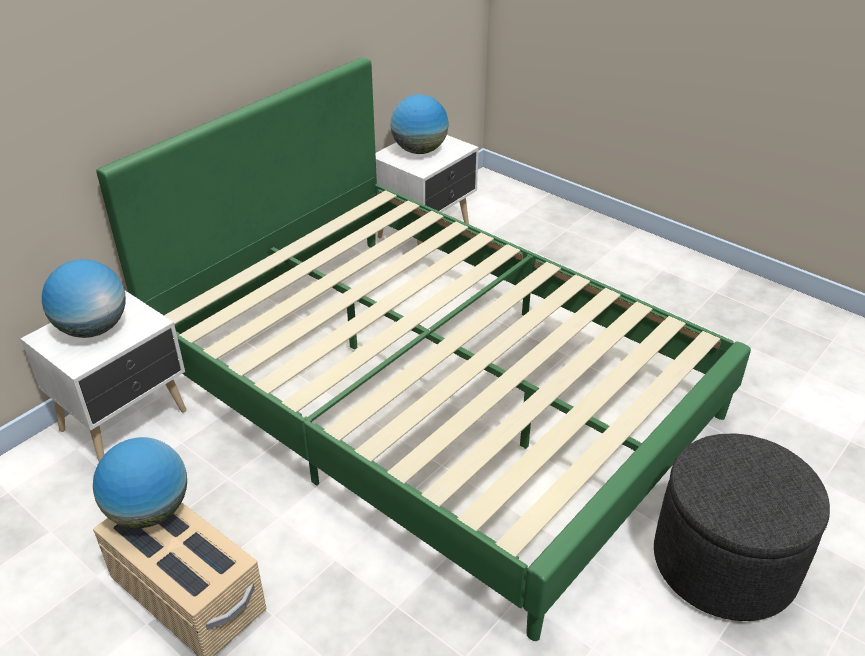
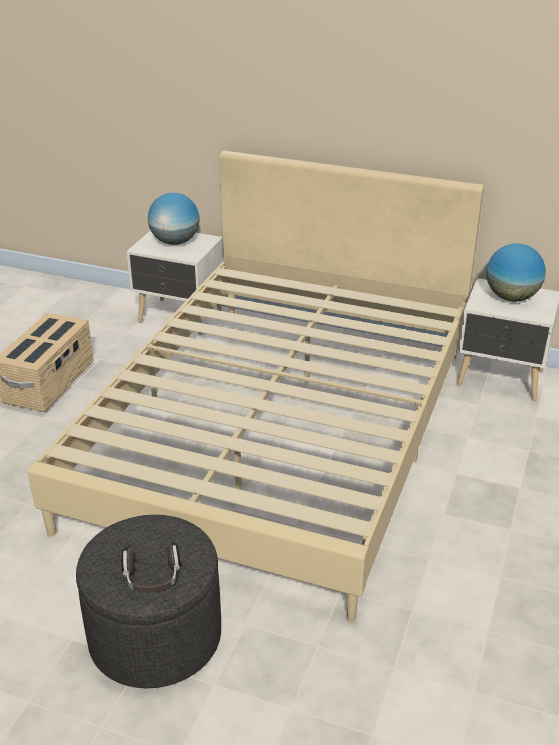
camera: 70 degrees right, 5 degrees down
globe [93,437,187,528] -> none
green bed [96,57,751,641] -> beige bed [28,151,484,622]
none -> headphones [121,542,181,592]

